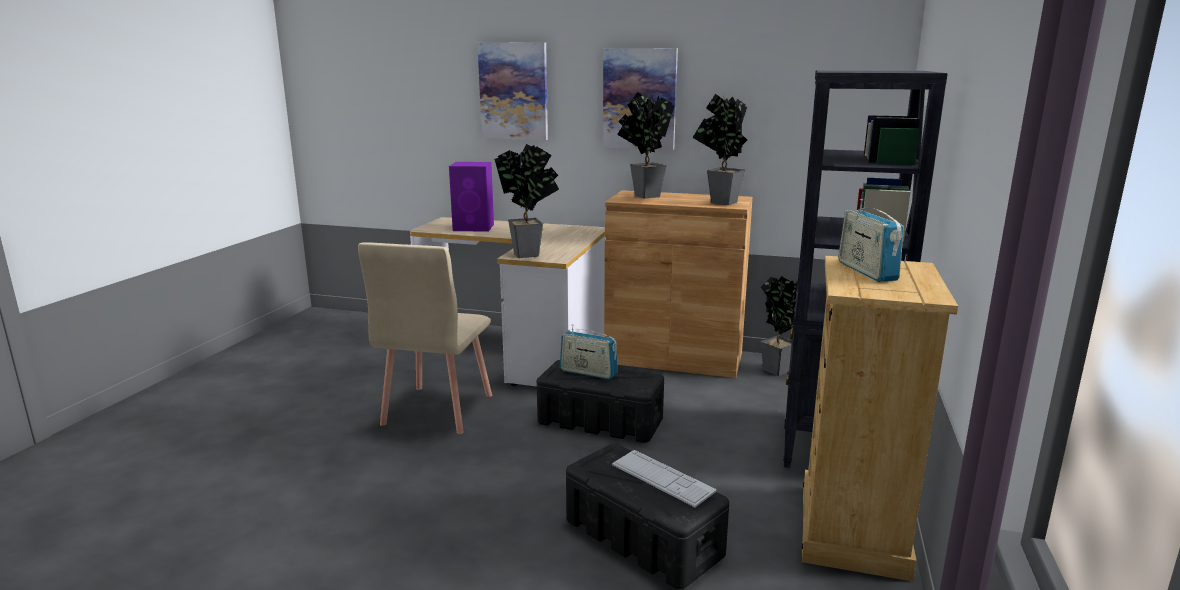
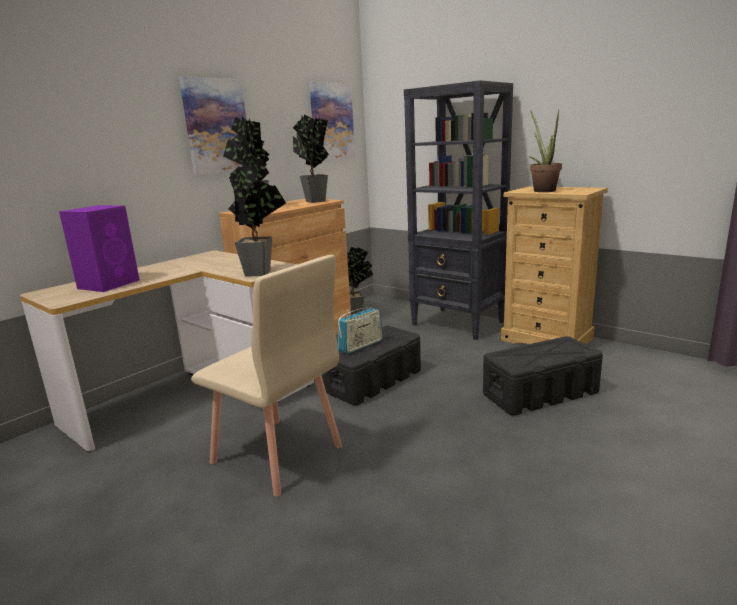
camera: 65 degrees left, 0 degrees up
picture [478,42,548,140] -> picture moved to [309,82,355,161]
keyboard [612,450,717,508] -> none
radio [838,199,904,282] -> potted plant [528,109,562,192]

